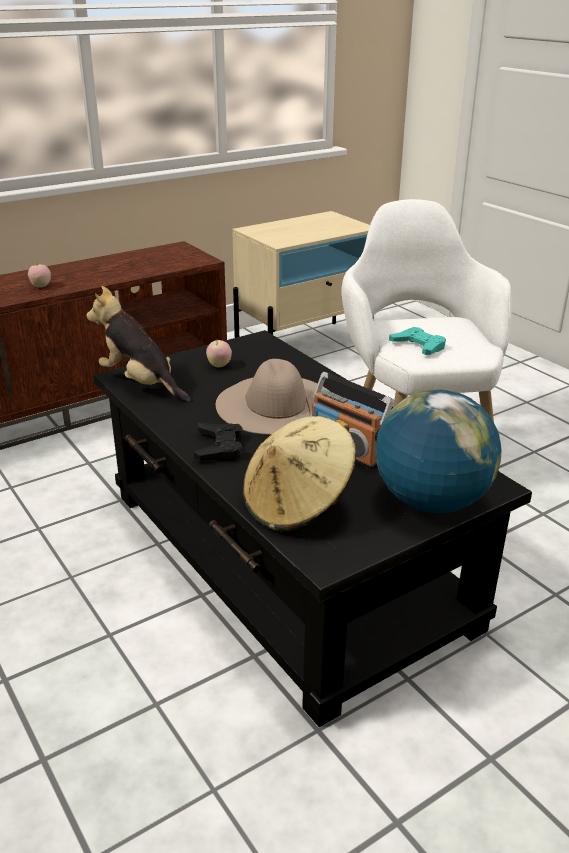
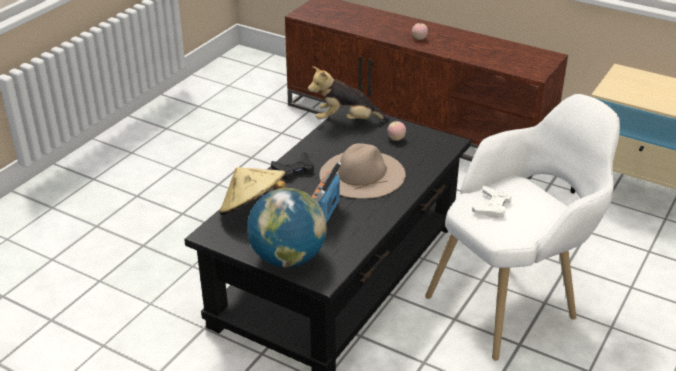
camera: 65 degrees right, 5 degrees up
plush toy [86,286,191,402] -> plush toy turned 105 degrees counterclockwise [308,66,390,121]
turquoise game controller [389,327,446,355] -> white game controller [472,186,512,219]

